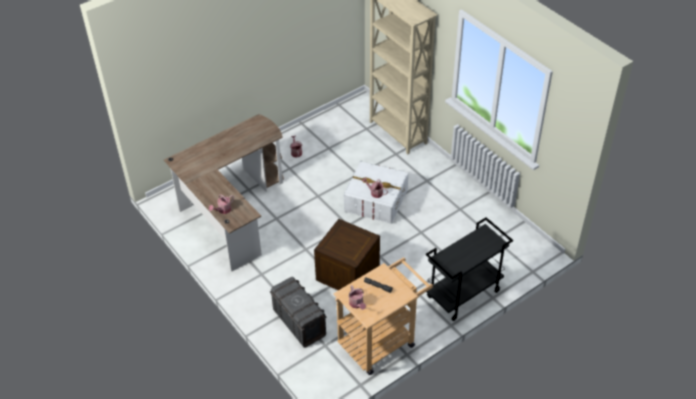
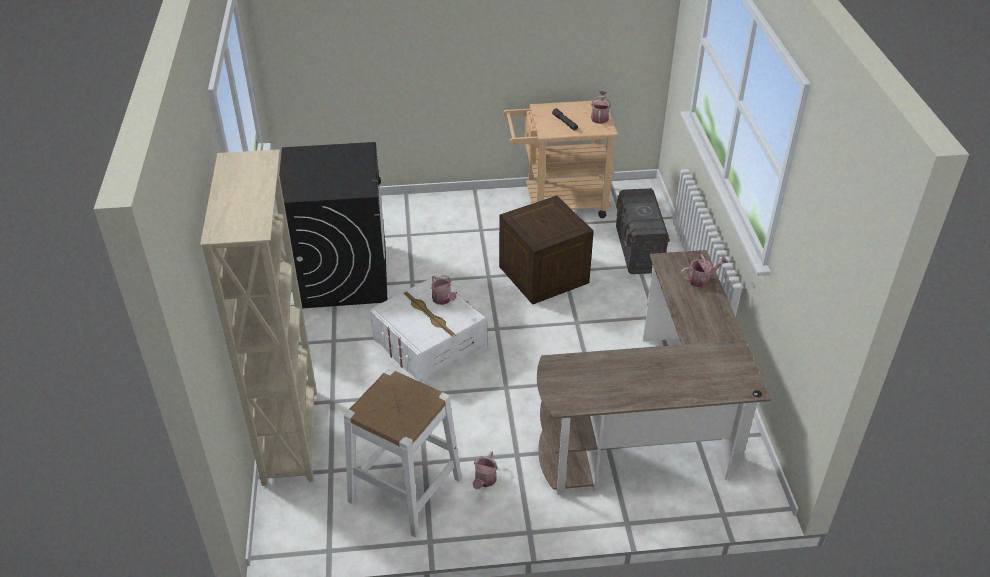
camera: 150 degrees left, 5 degrees down
black cart [426,217,513,321] -> none
none -> black washing machine [279,142,388,309]
none -> white stool [344,368,462,537]

